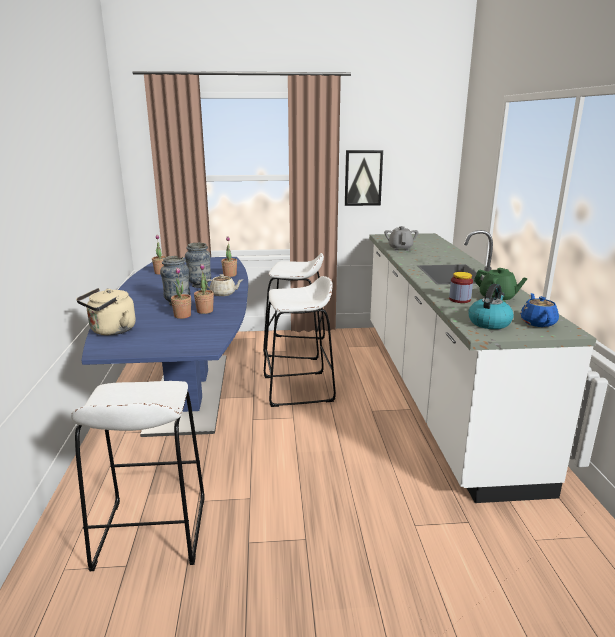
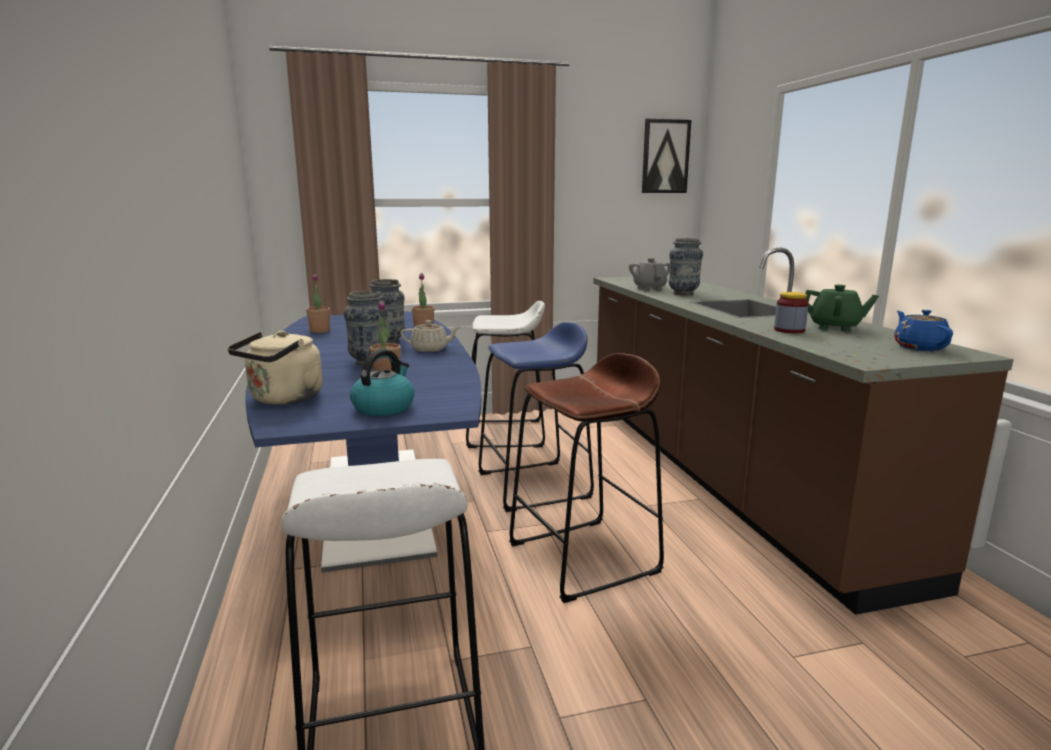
camera: 10 degrees left, 5 degrees down
potted plant [194,264,214,314] -> none
white stool [264,276,336,407] -> blue stool [479,322,594,512]
picture [345,150,383,206] -> picture moved to [642,119,691,193]
white counter [369,230,597,503] -> brown counter [593,248,1014,615]
kettle [468,284,514,329] -> kettle moved to [350,349,414,416]
none -> brown stool [509,353,664,603]
none -> vase [669,238,703,295]

